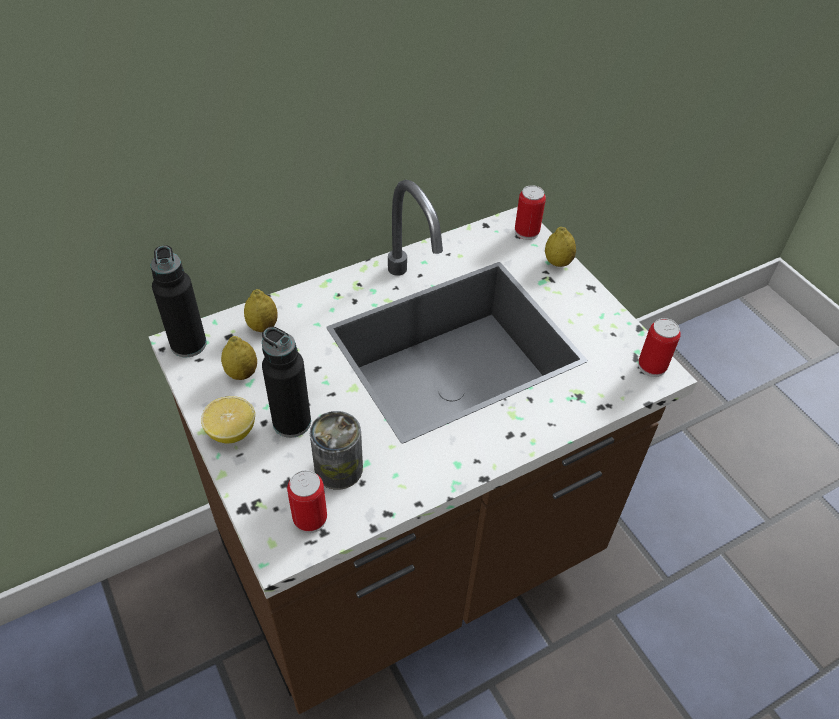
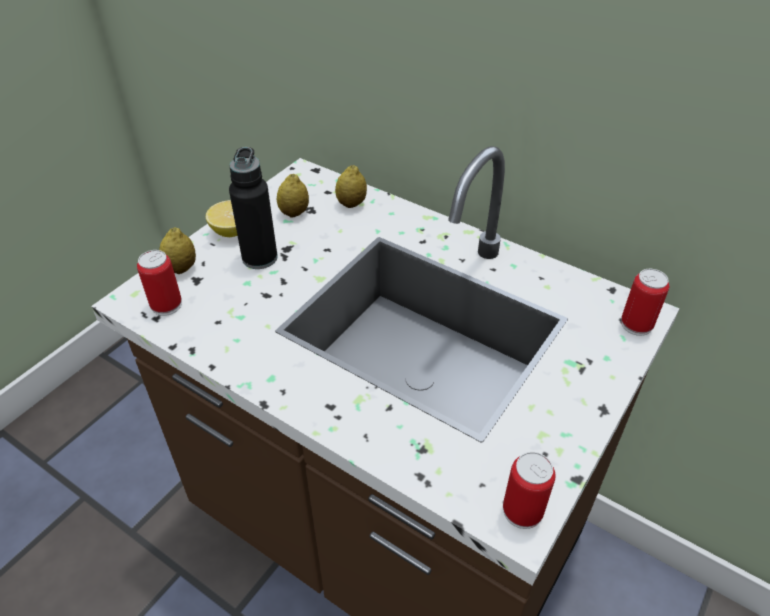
camera: 65 degrees right, 5 degrees down
black bottle [150,246,207,357] -> none
can [310,411,363,490] -> none
lemon [545,227,576,267] -> lemon moved to [159,228,196,274]

